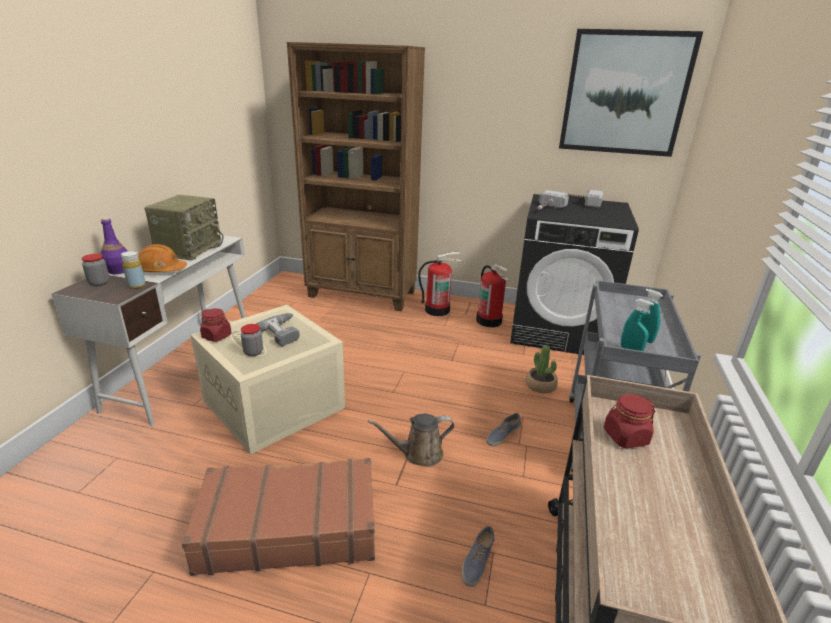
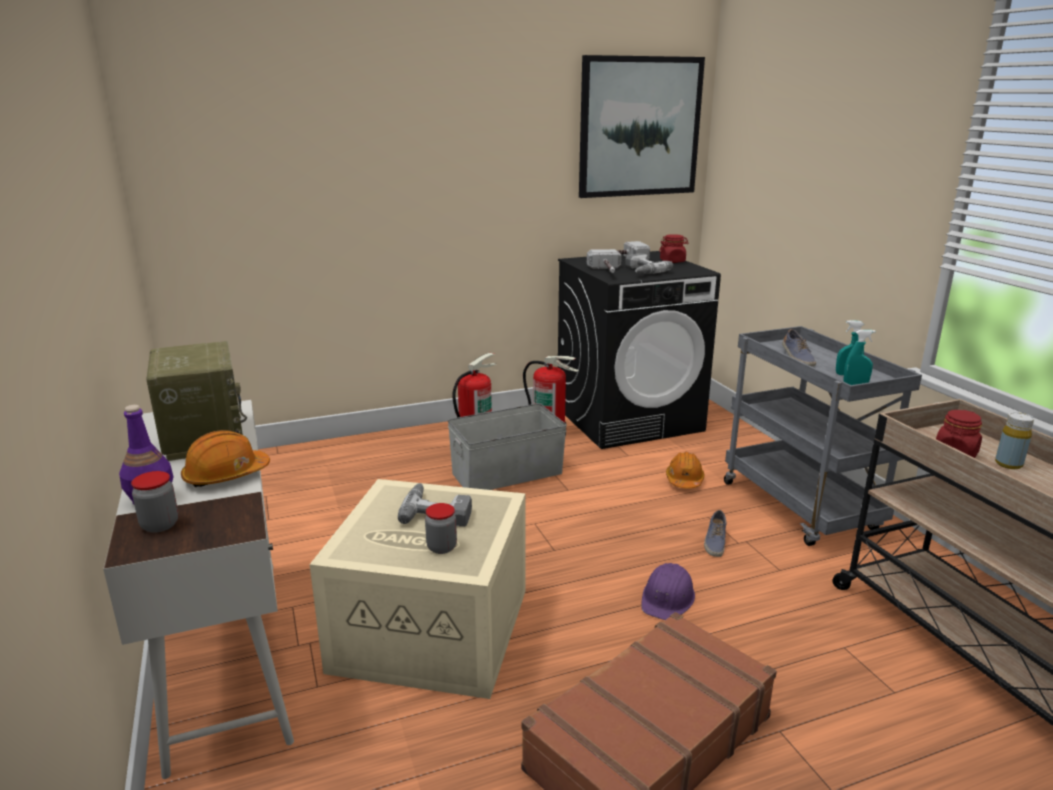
camera: 35 degrees left, 5 degrees down
yellow bottle [121,251,146,289] -> yellow bottle moved to [995,412,1034,469]
red jar [200,308,232,342] -> red jar moved to [659,234,689,263]
brown bookcase [287,42,425,311] -> none
brown watering can [368,413,454,467] -> purple hard hat [641,563,695,620]
shoe [462,526,495,587] -> shoe moved to [782,329,816,367]
potted plant [526,345,558,394] -> orange hard hat [666,452,705,489]
none -> grey storage box [447,403,567,490]
none -> power drill [625,253,673,274]

